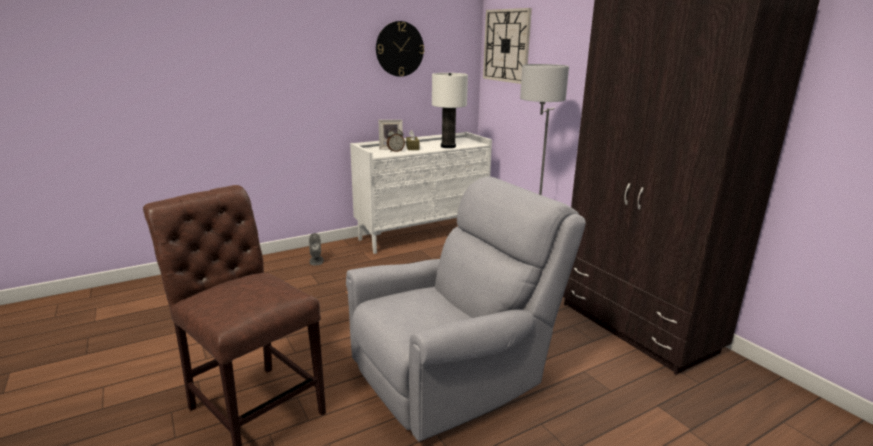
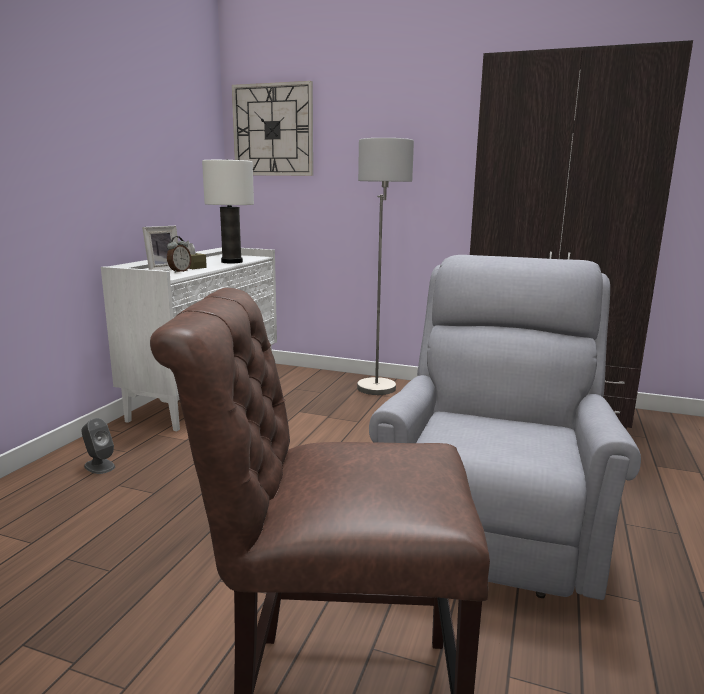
camera: 40 degrees left, 5 degrees down
wall clock [376,21,424,77] -> none

